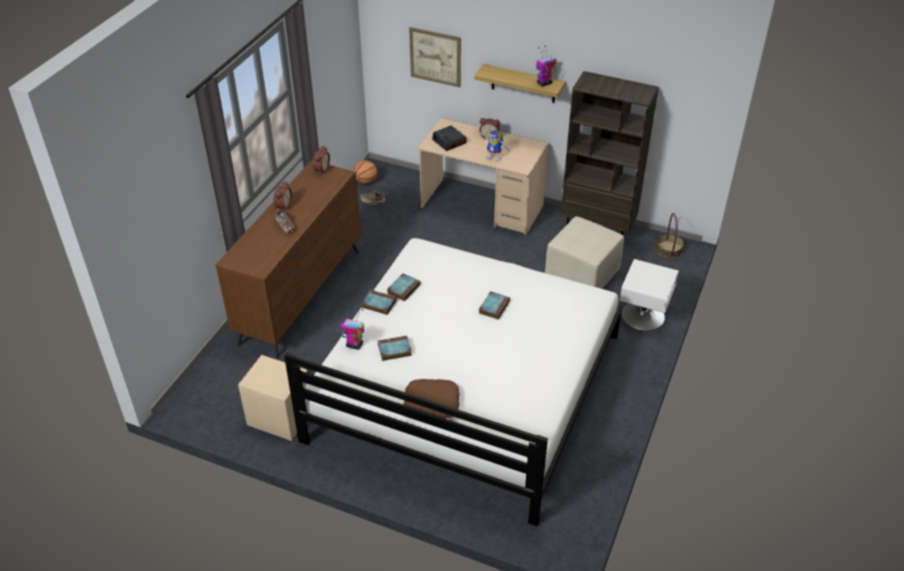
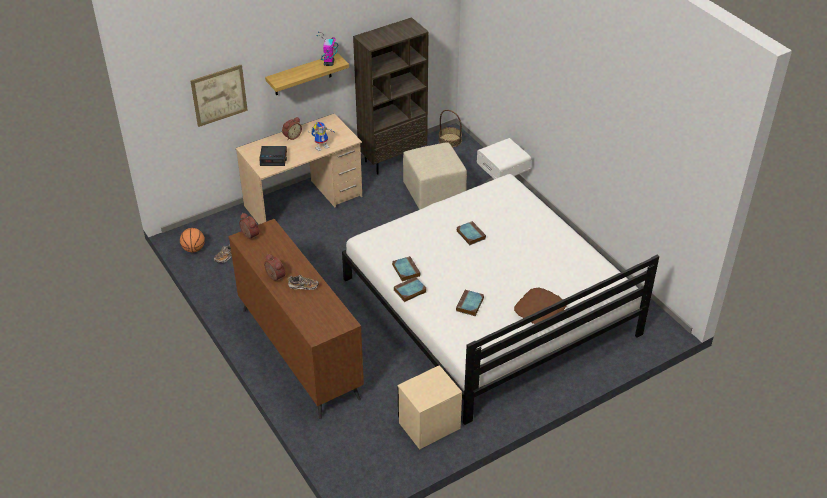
camera: 55 degrees left, 0 degrees up
toy robot [340,306,364,350] -> none

